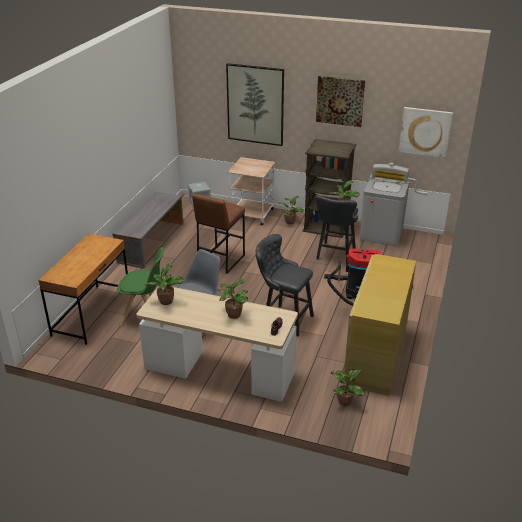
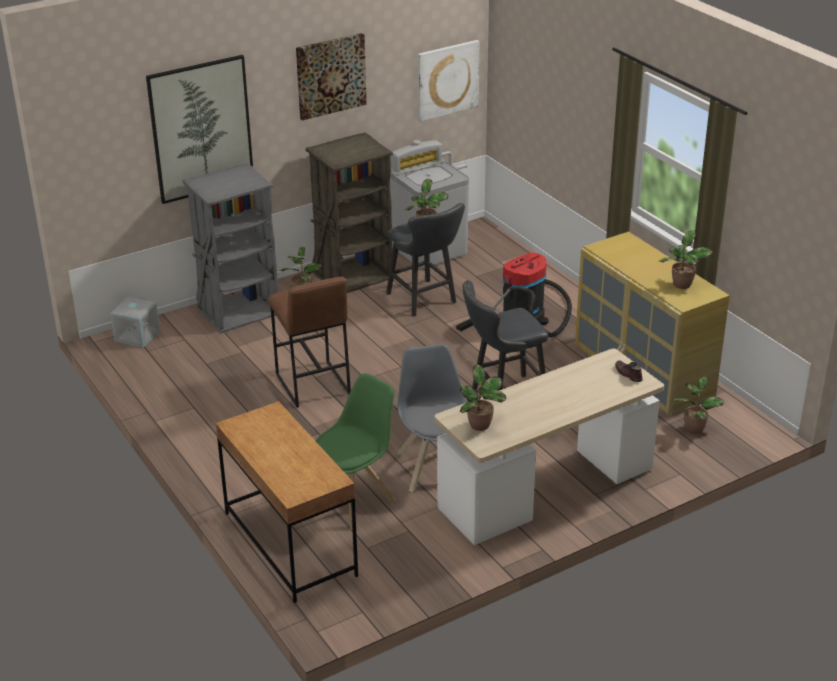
camera: 50 degrees left, 0 degrees up
grey bench [112,192,184,269] -> none
potted plant [217,280,248,319] -> potted plant moved to [658,230,712,289]
beige cart [228,157,275,226] -> grey bookcase [183,163,278,333]

